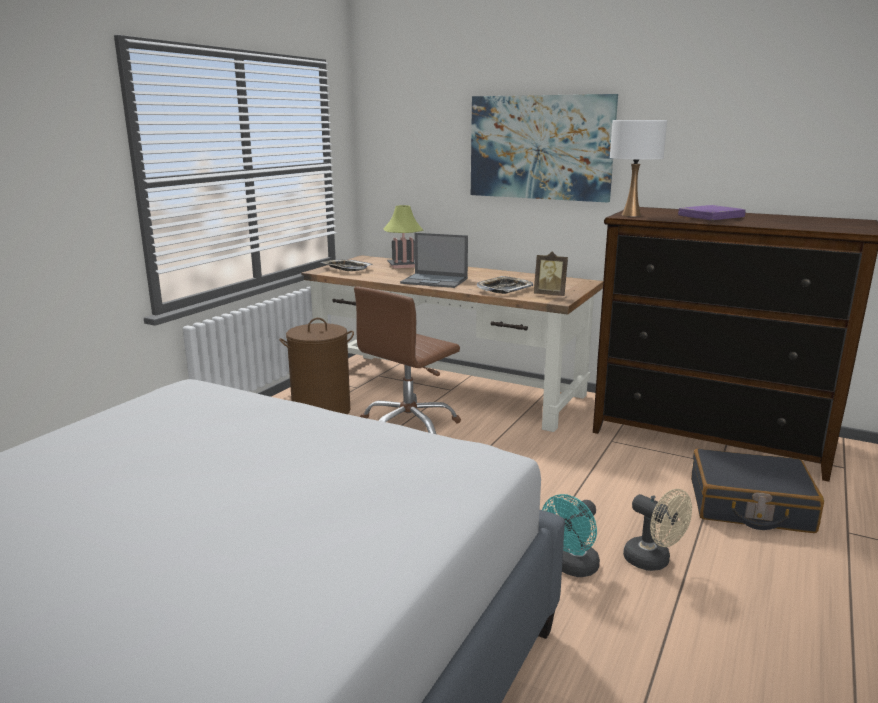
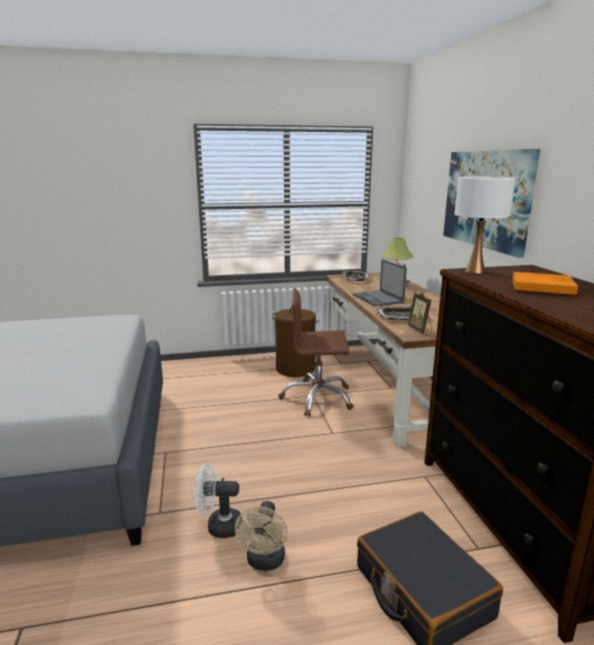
camera: 50 degrees right, 0 degrees up
turquoise fan [542,494,600,577] -> white fan [193,464,243,538]
purple book [678,205,746,220] -> orange book [512,272,578,295]

